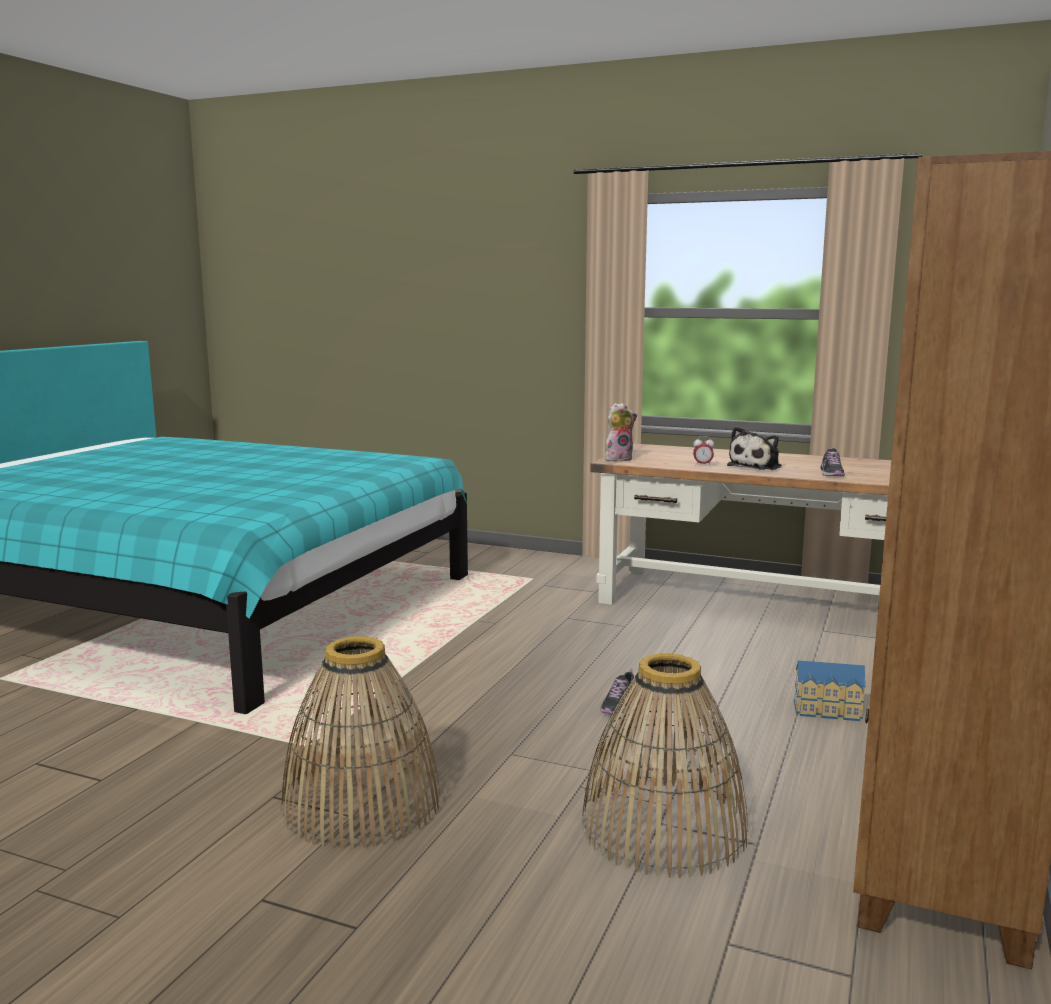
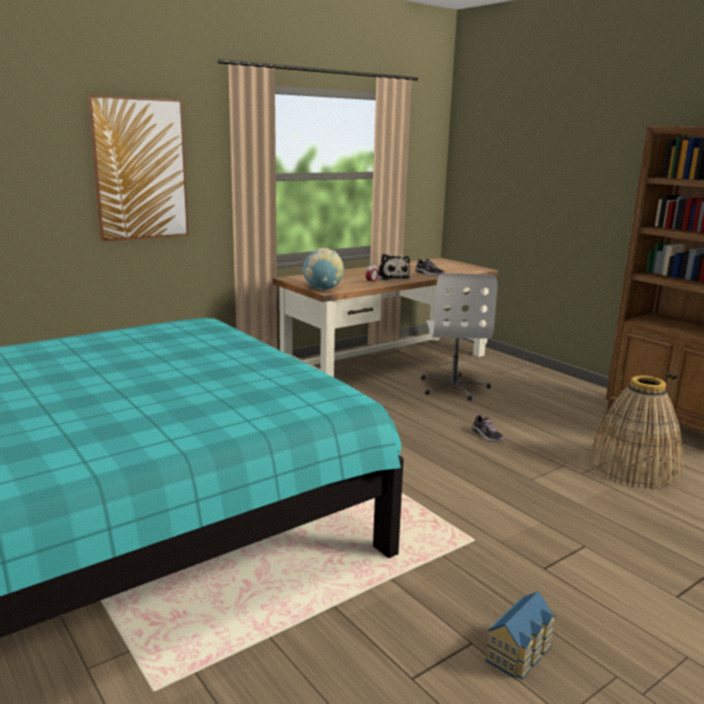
camera: 60 degrees left, 5 degrees up
basket [281,636,441,849] -> none
plush toy [605,403,637,462] -> globe [303,248,344,290]
toy house [794,660,866,721] -> toy house moved to [485,591,556,679]
none -> picture [88,95,188,242]
none -> white office chair [421,273,498,401]

